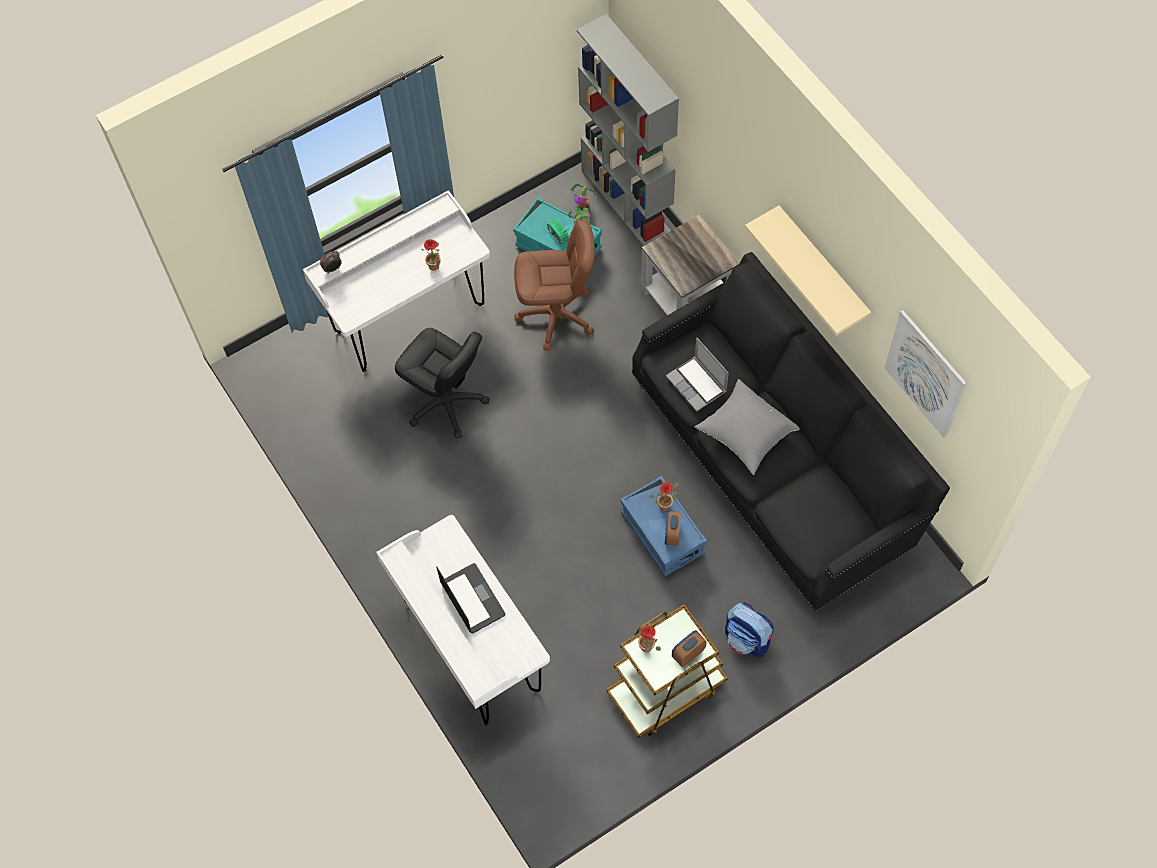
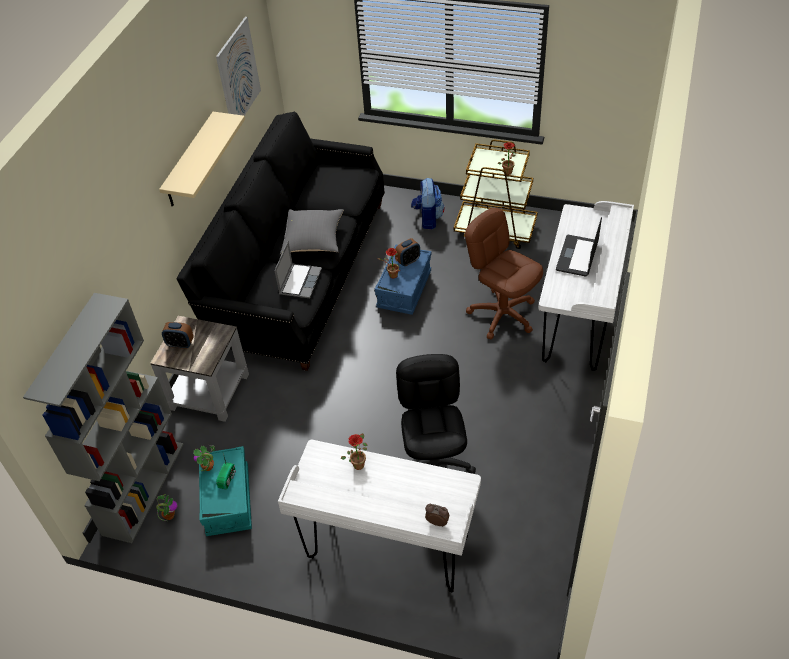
camera: 130 degrees left, 15 degrees down
brown office chair [514,220,595,351] -> brown office chair moved to [465,208,543,339]
alarm clock [672,630,707,667] -> alarm clock moved to [162,322,194,349]

